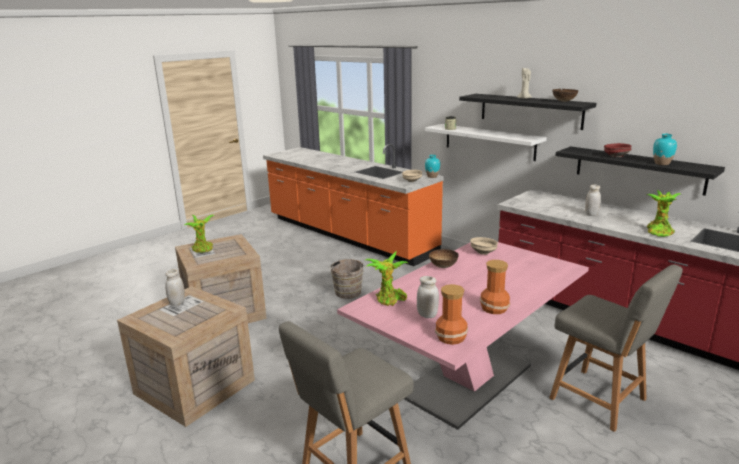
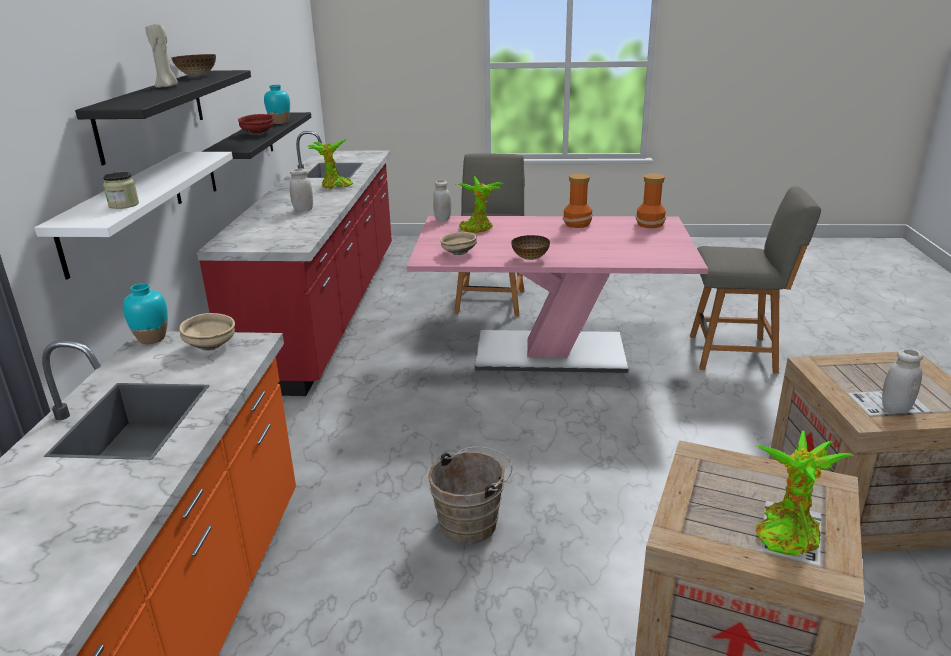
camera: 130 degrees left, 5 degrees up
potted plant [365,251,408,306] -> potted plant moved to [457,176,503,233]
white jar [417,276,439,318] -> white jar moved to [433,180,451,221]

